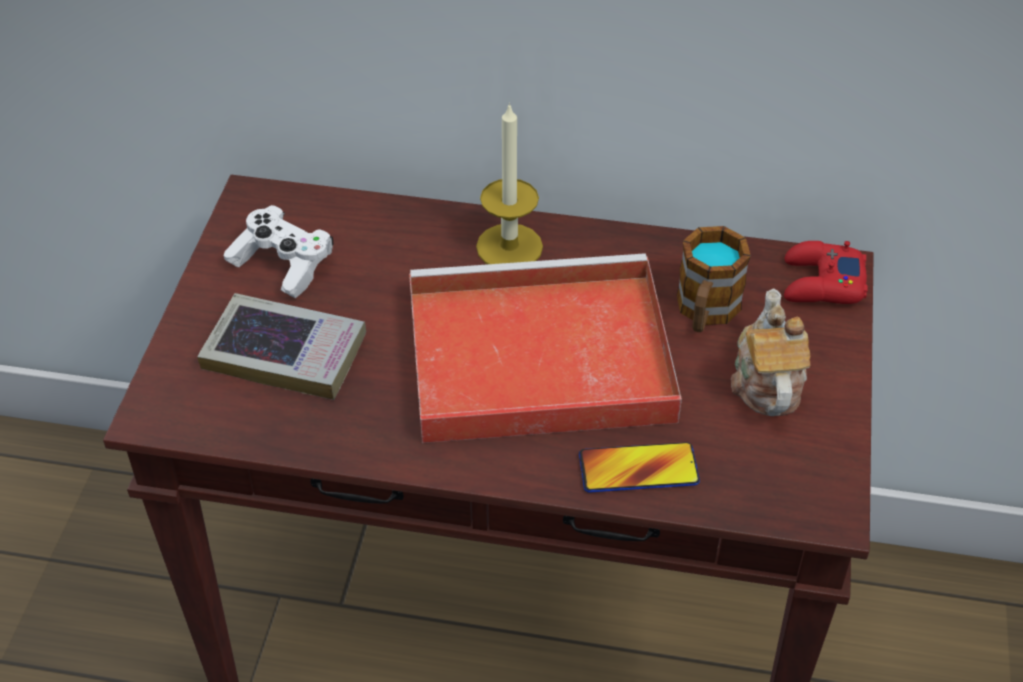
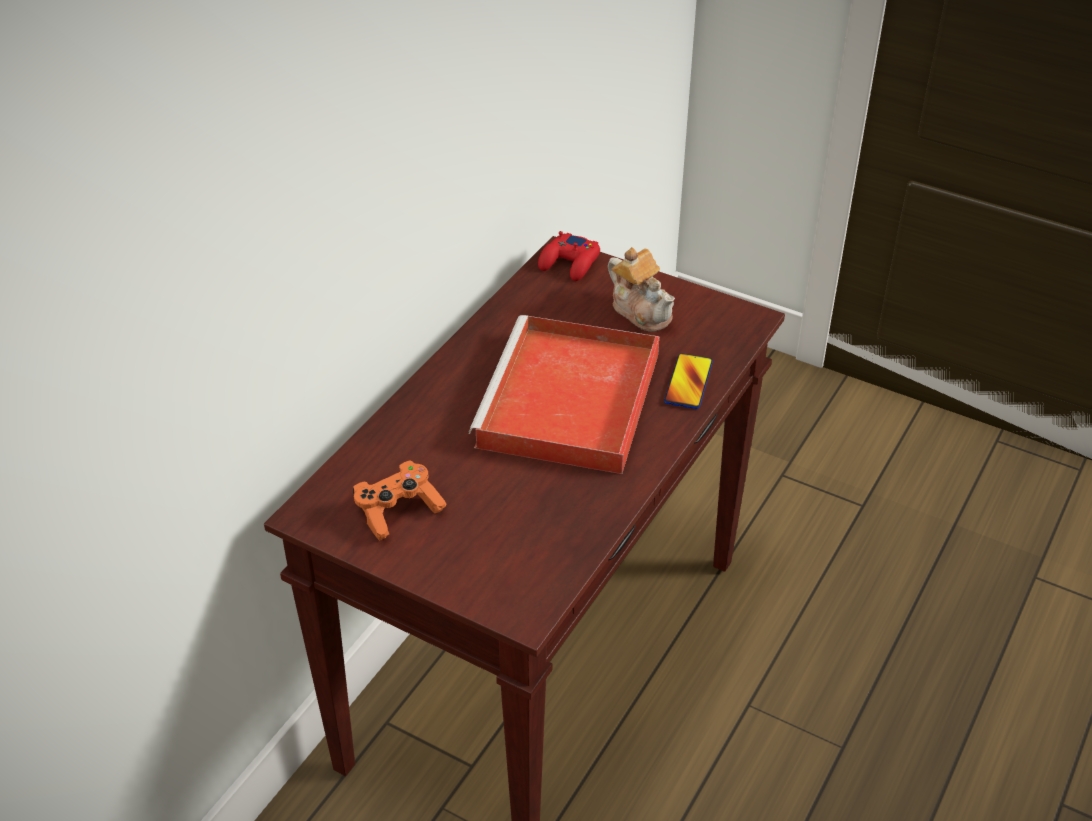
camera: 70 degrees left, 5 degrees down
book [197,293,366,400] -> none
white game controller [223,205,334,298] -> orange game controller [353,461,446,541]
candle [476,102,543,264] -> none
mug [677,226,751,332] -> none
teapot [731,288,810,416] -> teapot turned 150 degrees counterclockwise [608,247,675,332]

